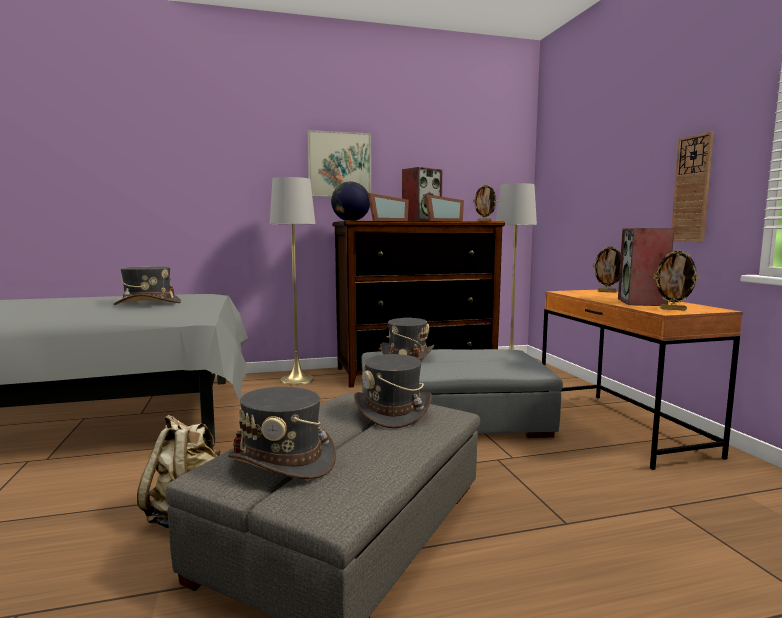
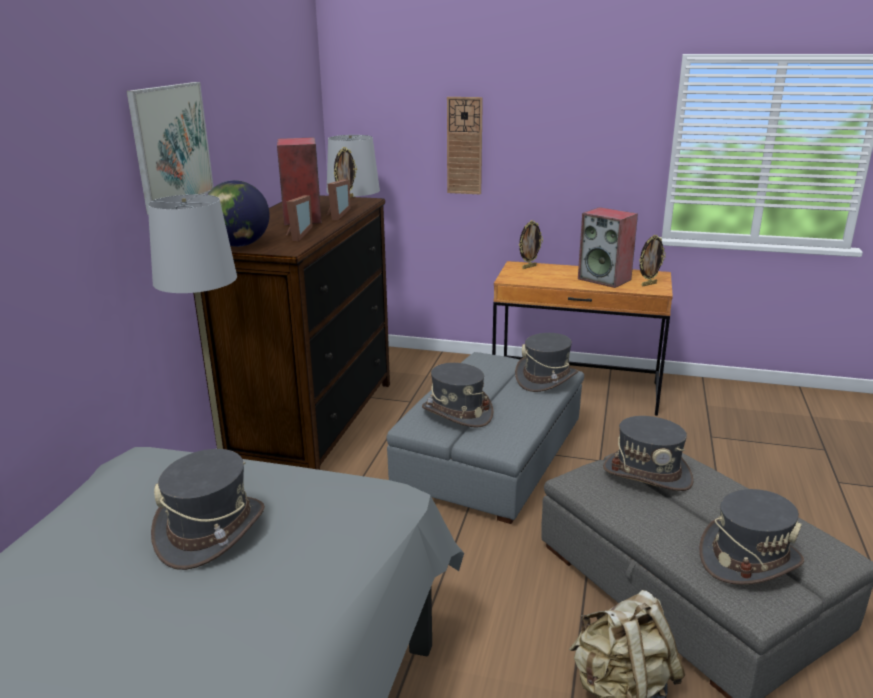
camera: 60 degrees left, 15 degrees up
wall clock [671,131,714,242] -> wall clock moved to [447,97,483,195]
none -> grey hat [515,333,578,392]

